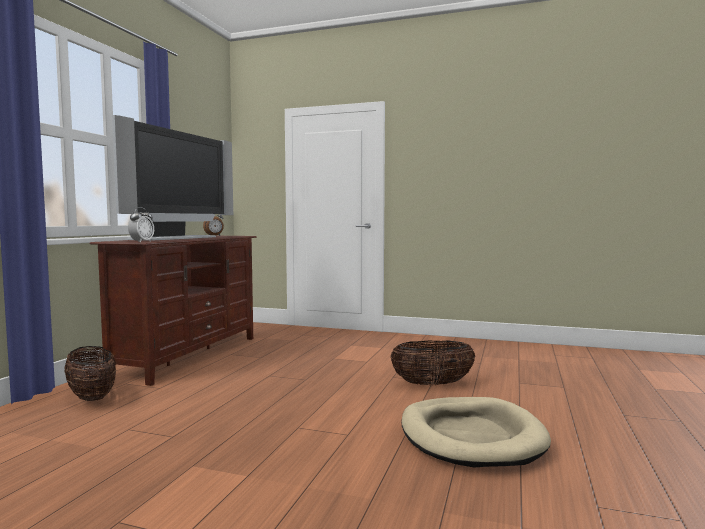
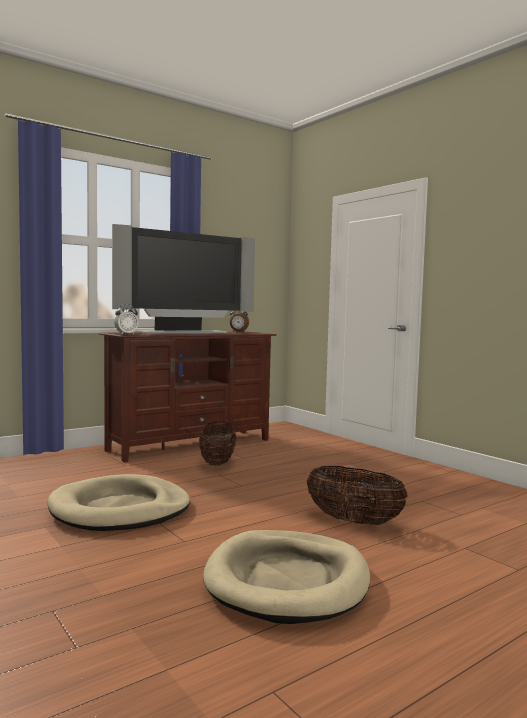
camera: 35 degrees right, 0 degrees up
basket [64,346,116,401] -> basket moved to [199,421,236,466]
none -> beige dog bed [47,474,190,531]

